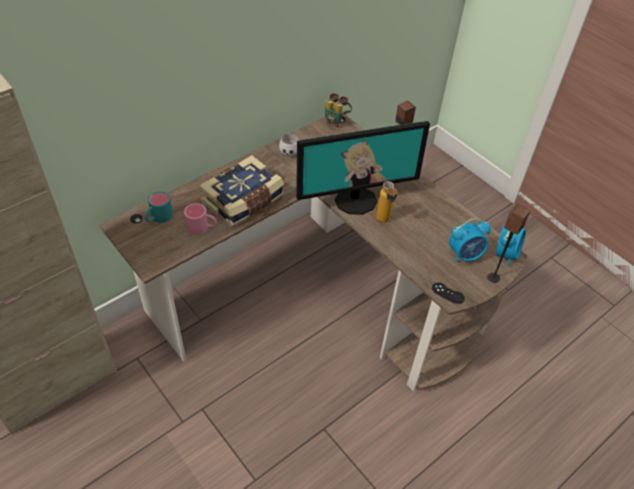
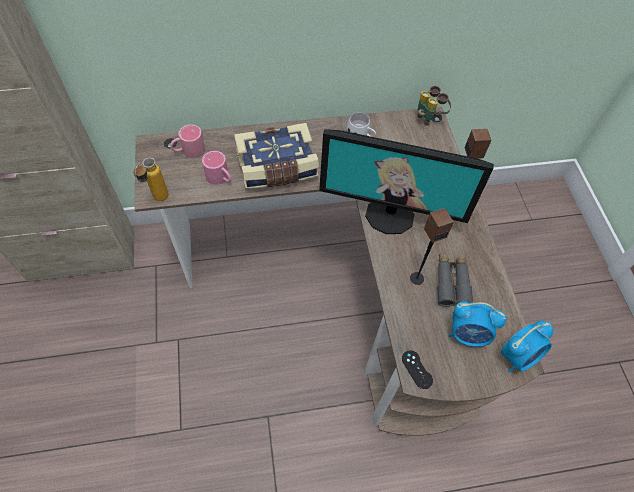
camera: 30 degrees right, 10 degrees up
turquoise mug [145,191,173,223] -> pink mug [170,124,205,158]
bottle [376,181,398,223] -> bottle moved to [133,158,168,201]
speaker [488,204,531,283] -> speaker moved to [410,208,454,285]
none -> grey binoculars [437,253,473,307]

